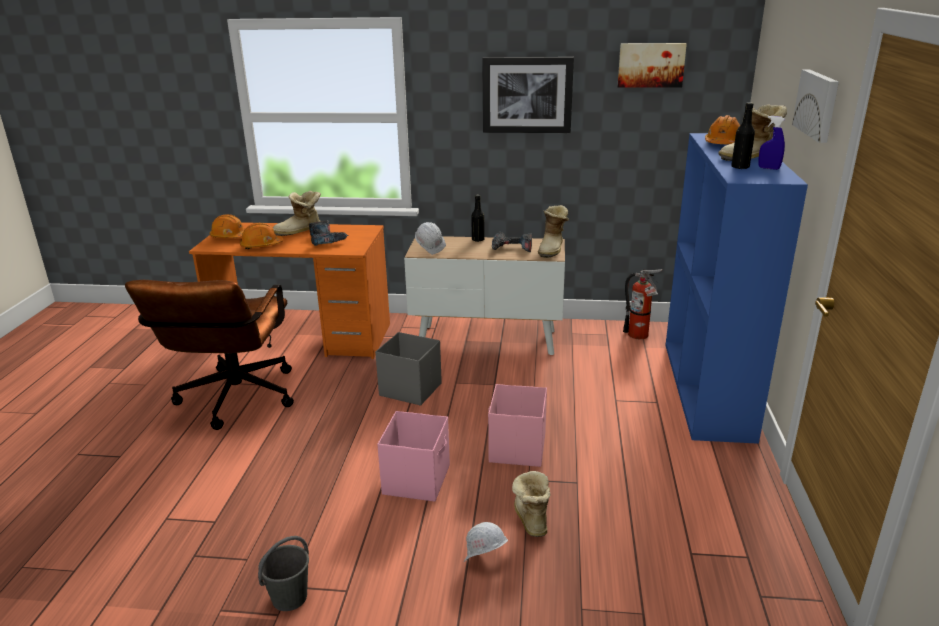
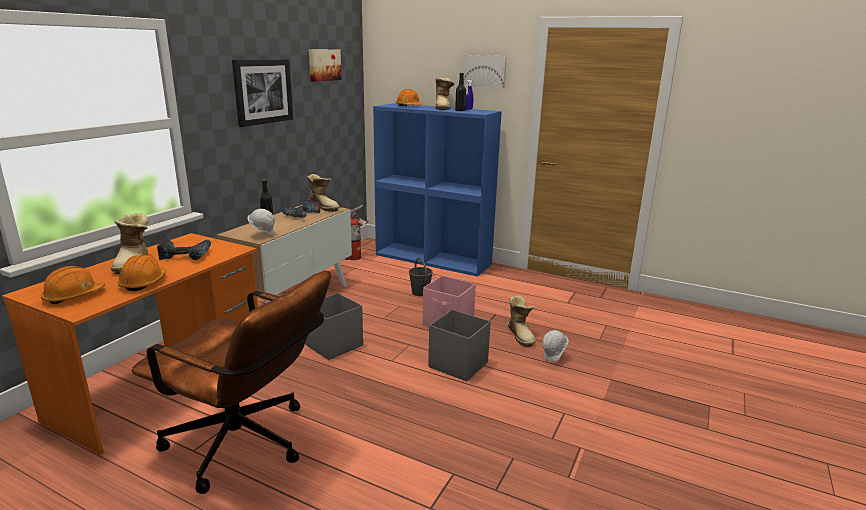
camera: 70 degrees left, 5 degrees down
grey bucket [258,536,309,611] -> grey bucket moved to [409,258,433,296]
pink storage box [377,411,450,502] -> grey storage box [428,309,491,381]
boot [512,471,550,537] -> boot turned 120 degrees counterclockwise [508,295,536,347]

